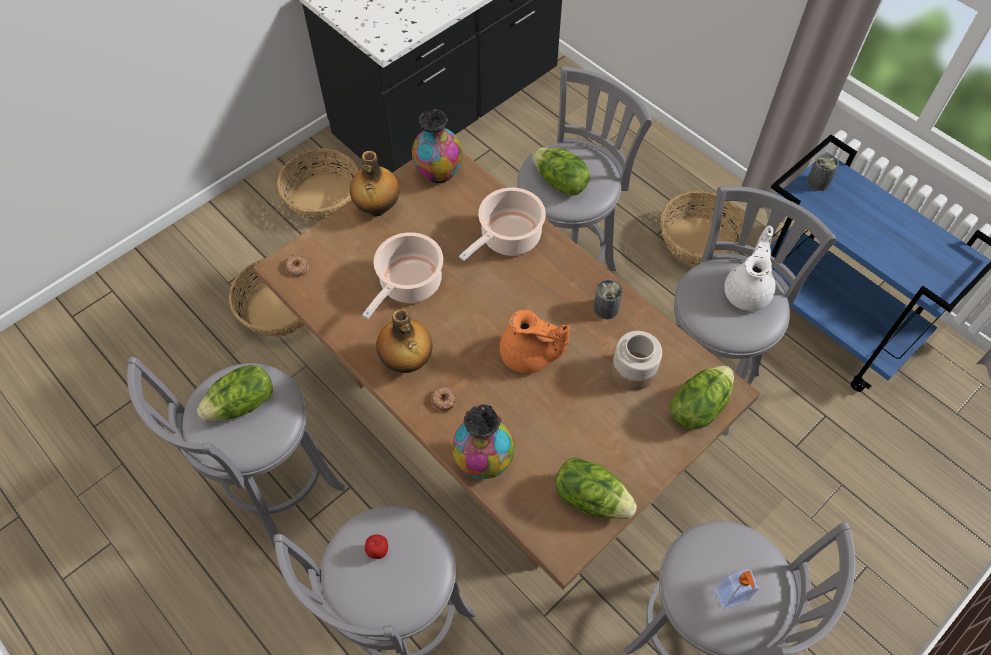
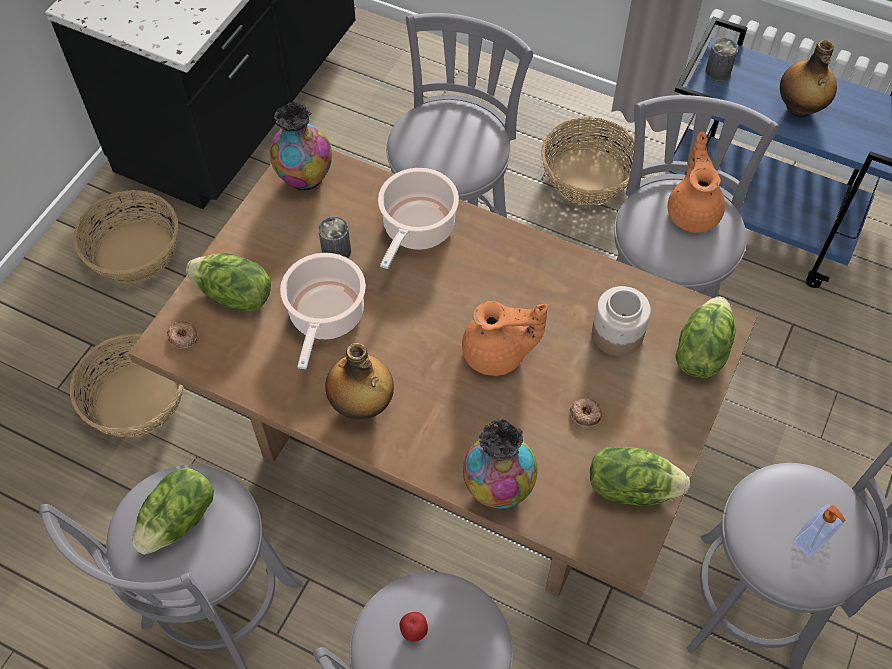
camera: 20 degrees left, 0 degrees up
bottle [350,151,399,216] -> bottle moved to [780,40,837,118]
donut [431,387,457,412] -> donut moved to [570,398,602,427]
lettuce [532,148,590,196] -> lettuce moved to [186,253,271,311]
can [593,279,623,319] -> can moved to [318,216,351,258]
white teapot [724,226,776,311] -> orange teapot [667,132,725,233]

